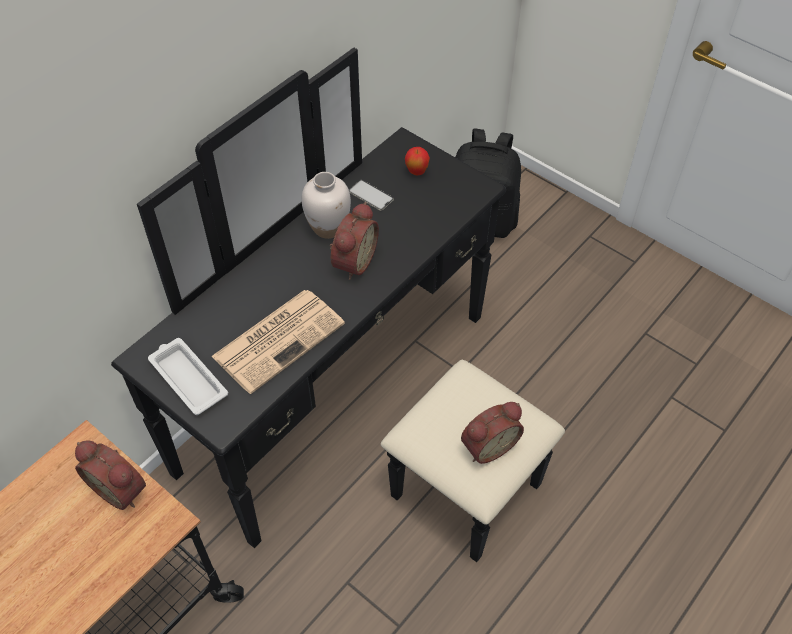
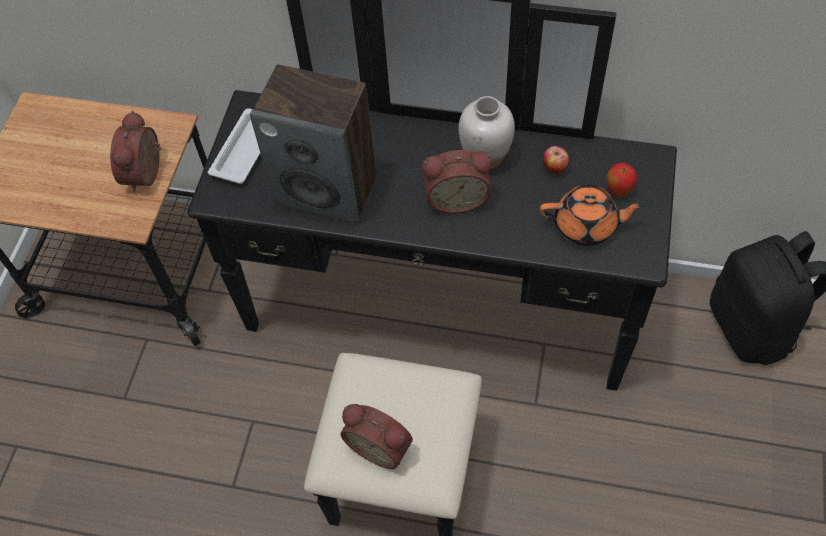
camera: 65 degrees right, 5 degrees up
newspaper [211,290,345,394] -> speaker [250,64,377,224]
phone [349,180,394,211] -> apple [543,146,569,175]
none -> orange teapot [540,185,645,246]

